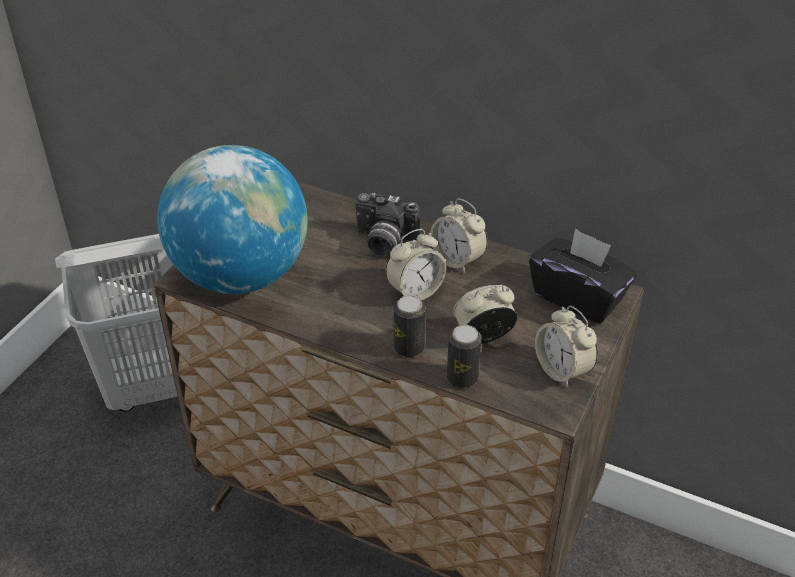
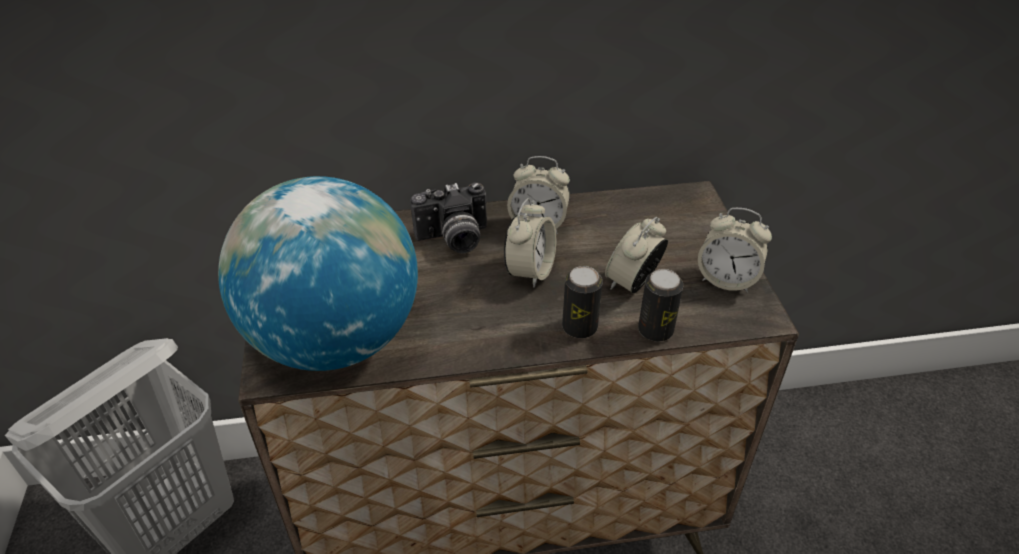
camera: 35 degrees left, 0 degrees up
black tissue box [529,228,637,323] -> none

